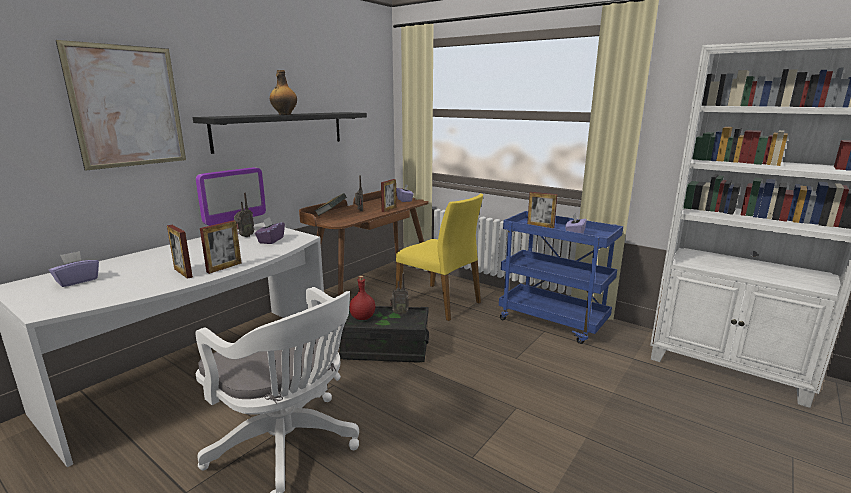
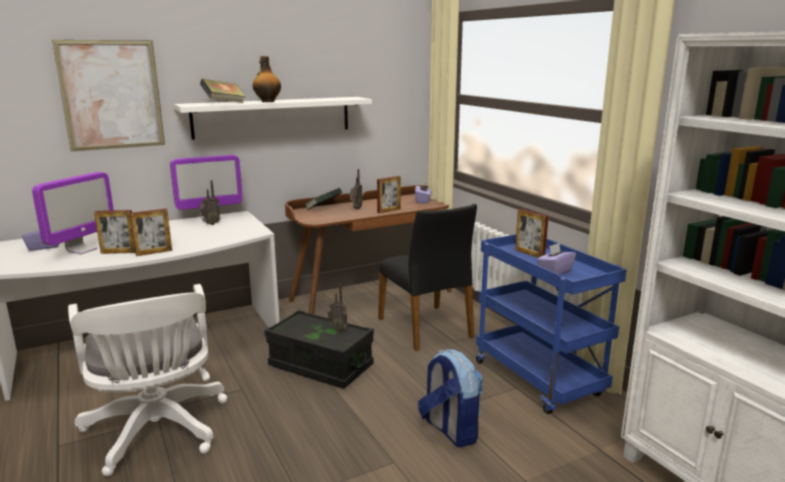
camera: 25 degrees right, 0 degrees up
picture frame [167,225,193,279] -> picture frame turned 75 degrees counterclockwise [94,210,135,254]
black shelf [193,112,367,154] -> white shelf [174,97,372,140]
purple tissue box [255,217,285,244] -> none
red bottle [349,276,375,320] -> none
yellow chair [396,193,483,321] -> black chair [378,204,477,351]
none -> monitor [32,172,114,254]
none -> book [200,79,246,103]
none -> backpack [418,349,483,447]

